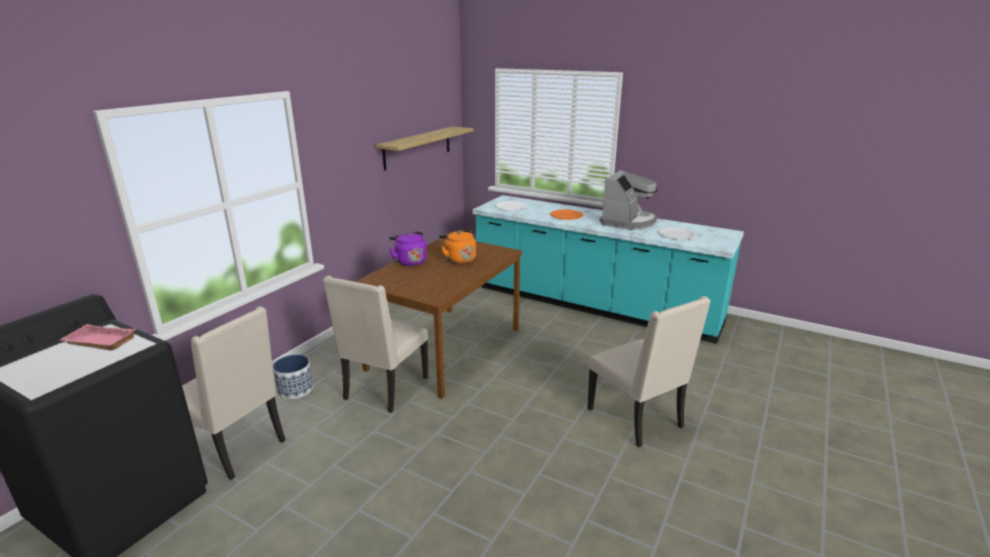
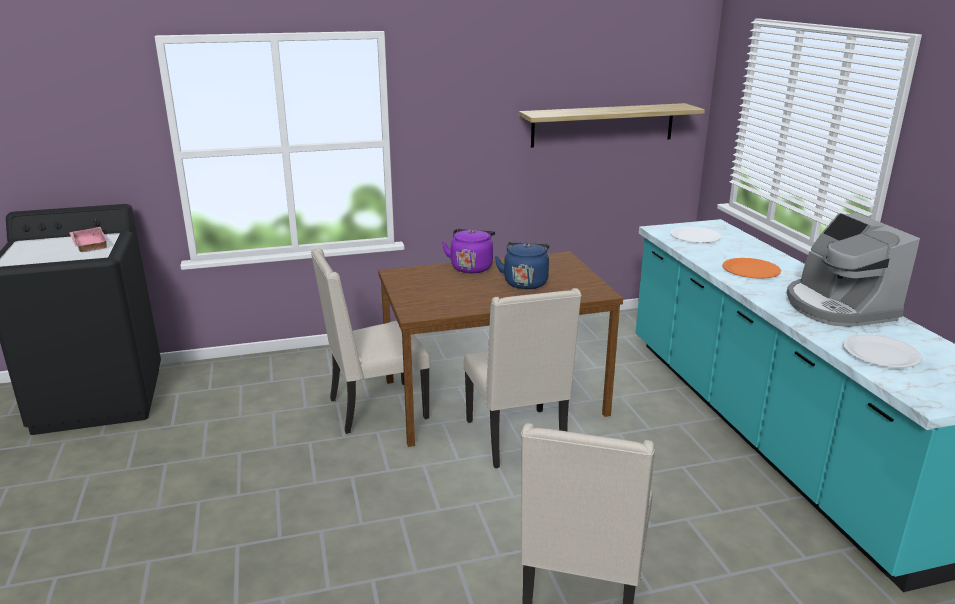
camera: 45 degrees right, 0 degrees up
beige chair [182,306,286,480] -> beige chair moved to [464,288,582,468]
planter [273,355,313,399] -> none
orange kettle [439,230,476,264] -> blue kettle [495,242,549,289]
coffee machine [600,170,658,230] -> coffee machine turned 90 degrees clockwise [787,213,920,327]

